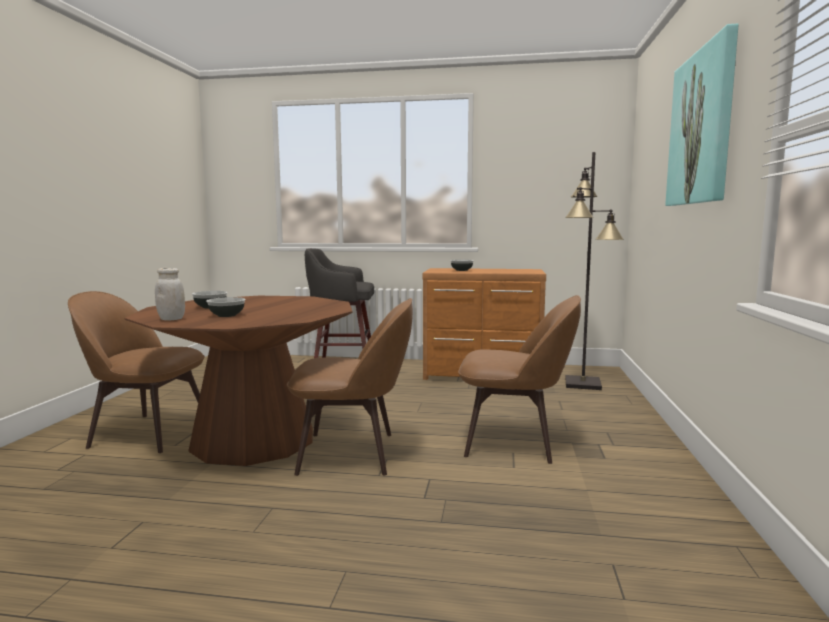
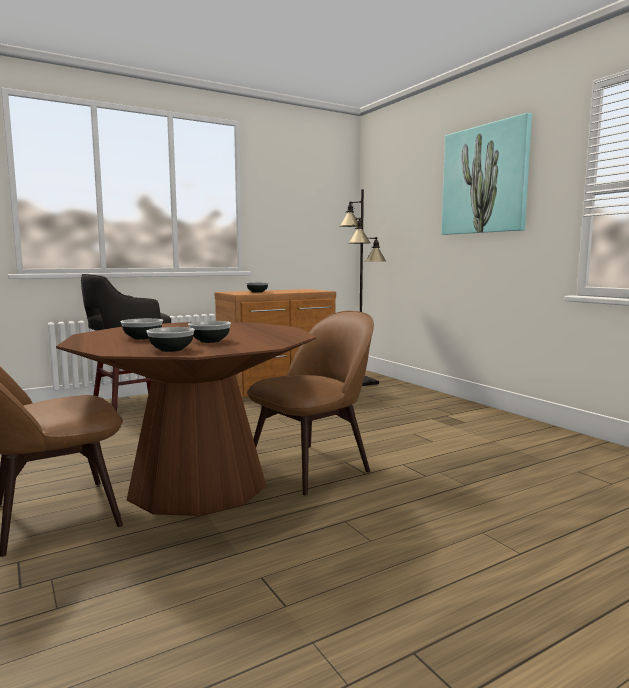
camera: 40 degrees left, 0 degrees up
white jar [155,268,185,320] -> bowl [146,327,195,352]
brown chair [458,295,581,464] -> none

